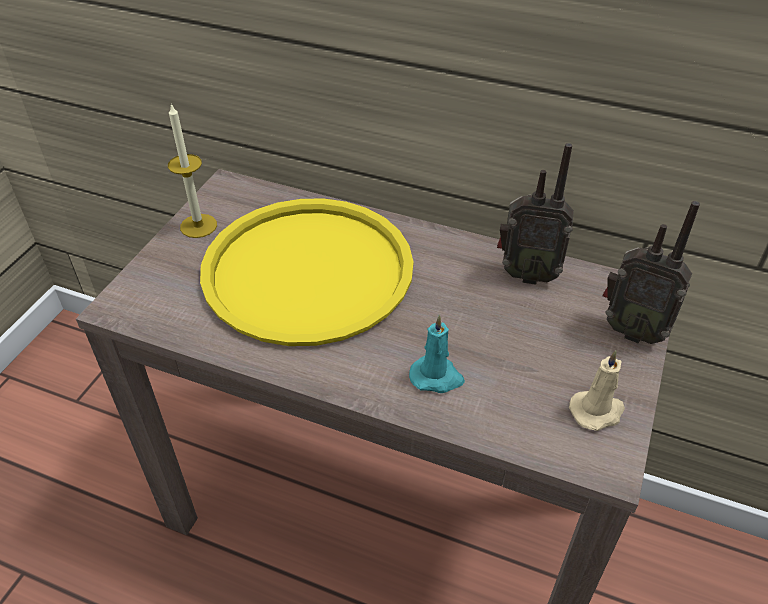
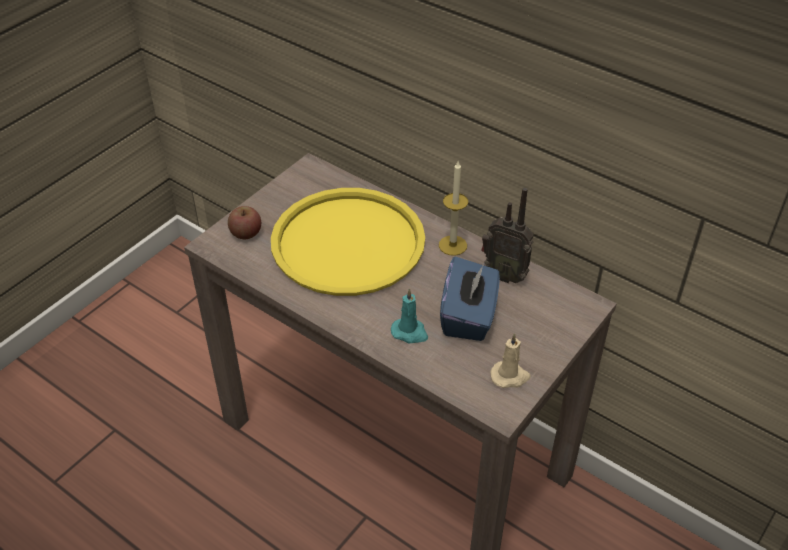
camera: 15 degrees right, 0 degrees up
candle [168,104,217,238] -> candle moved to [439,162,468,256]
radio [603,201,700,344] -> none
none -> apple [228,206,261,239]
none -> blue tissue box [440,256,500,341]

